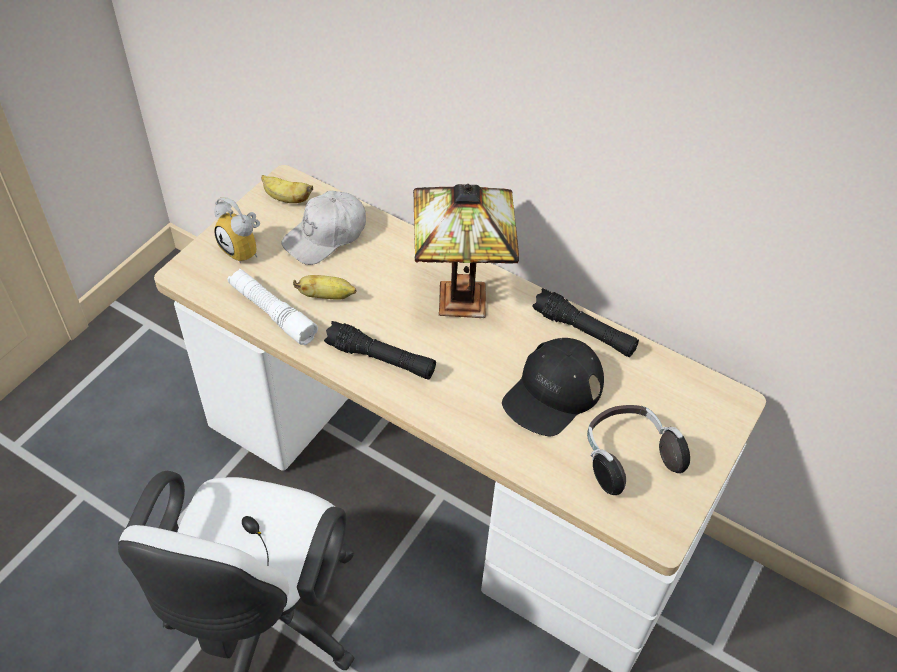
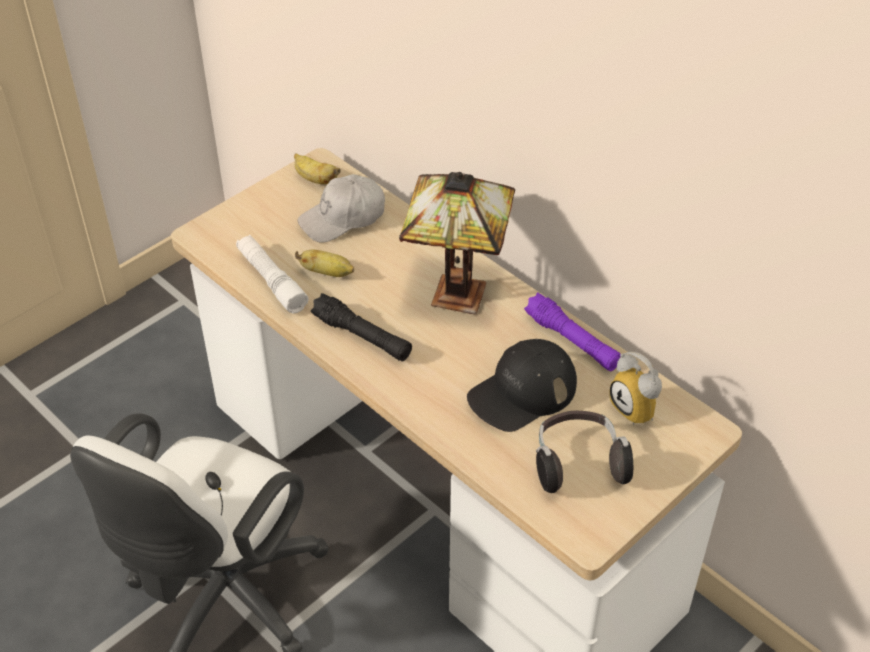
camera: 15 degrees right, 5 degrees down
alarm clock [214,197,260,264] -> alarm clock moved to [610,352,662,425]
black flashlight [532,288,639,357] -> purple flashlight [524,293,621,371]

